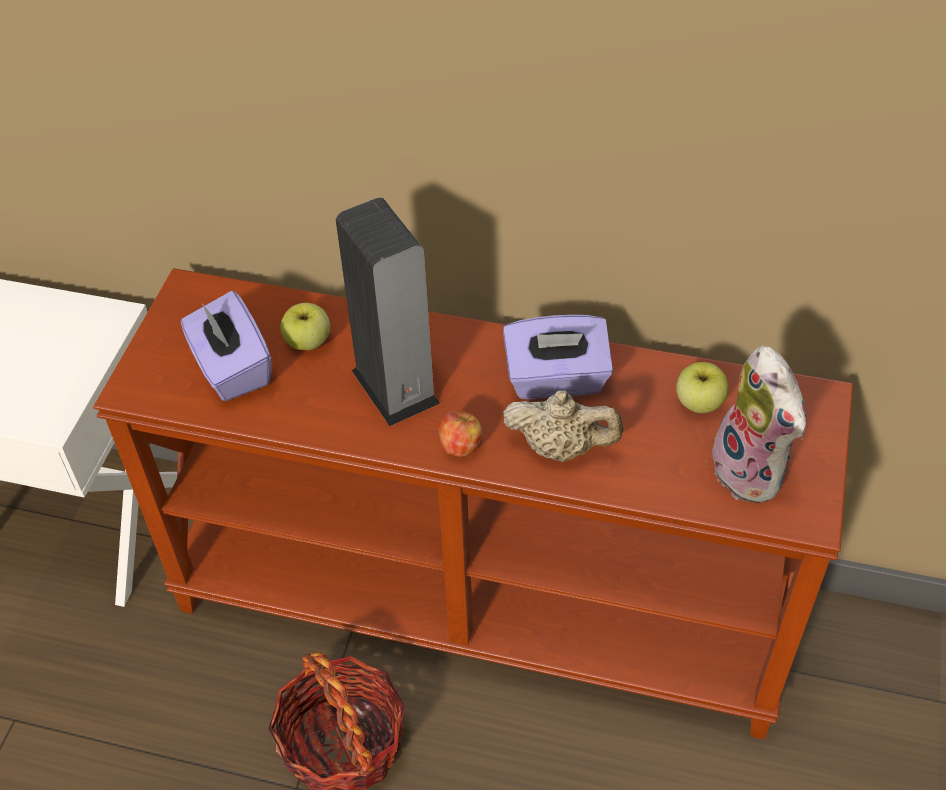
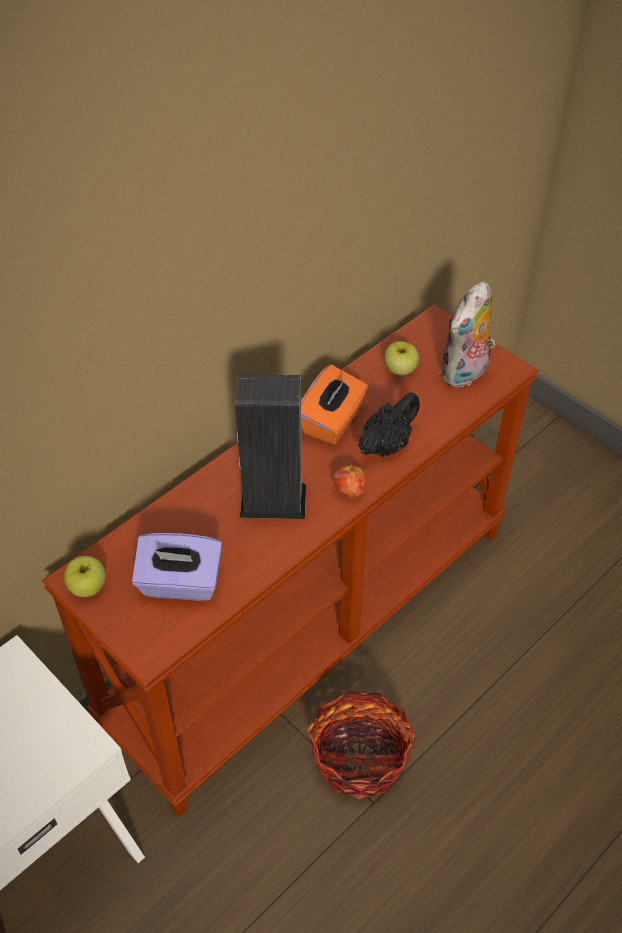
camera: 60 degrees left, 0 degrees up
apple [280,303,330,350] -> apple moved to [64,556,106,597]
purple tissue box [503,315,613,399] -> orange tissue box [301,365,368,445]
beige teapot [503,390,623,462] -> black teapot [358,392,420,457]
plush toy [707,346,806,503] -> plush toy turned 120 degrees clockwise [439,281,496,388]

